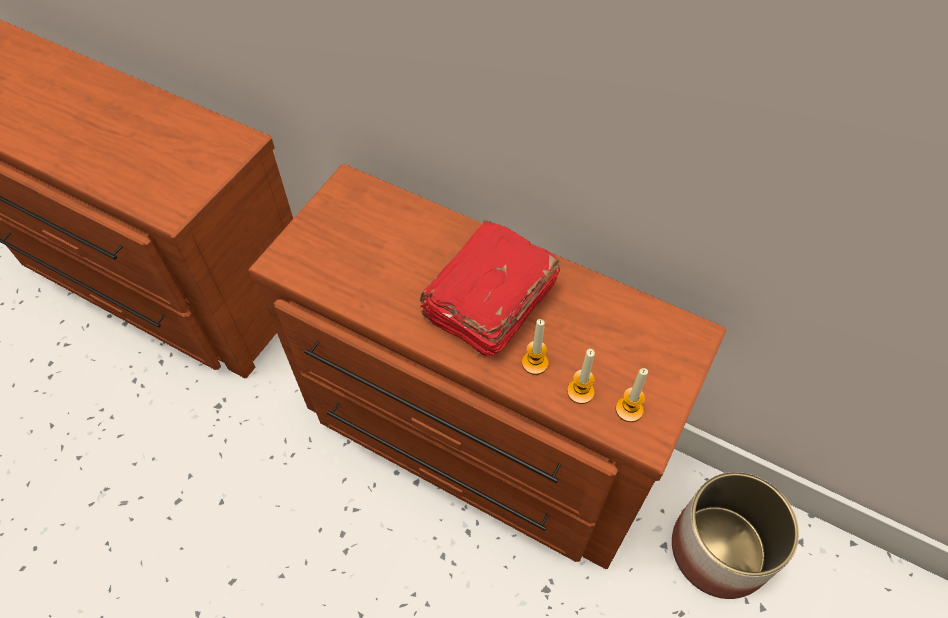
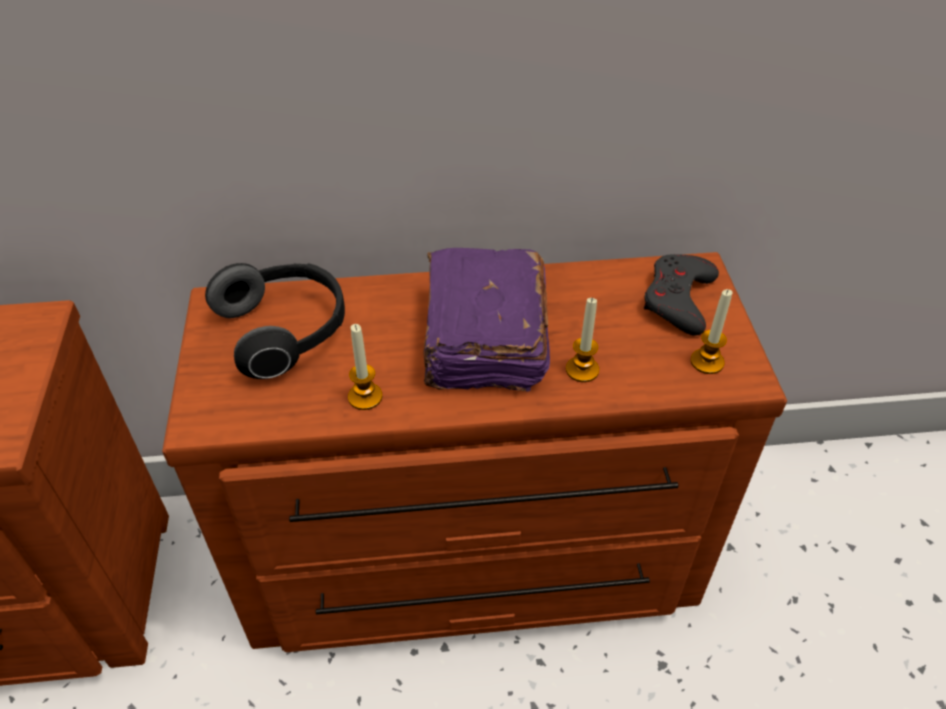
camera: 35 degrees left, 10 degrees down
red book [420,219,560,358] -> purple book [424,248,550,392]
candle [567,349,595,404] -> candle moved to [348,324,382,410]
planter [672,472,799,599] -> none
none -> headphones [205,263,345,379]
none -> grey game controller [644,254,719,336]

